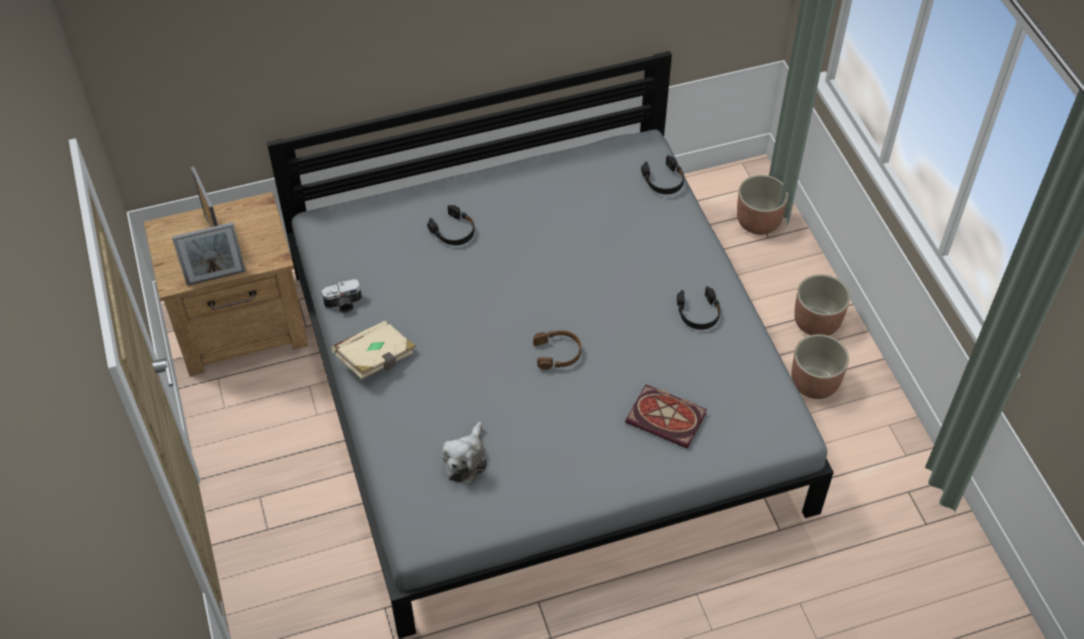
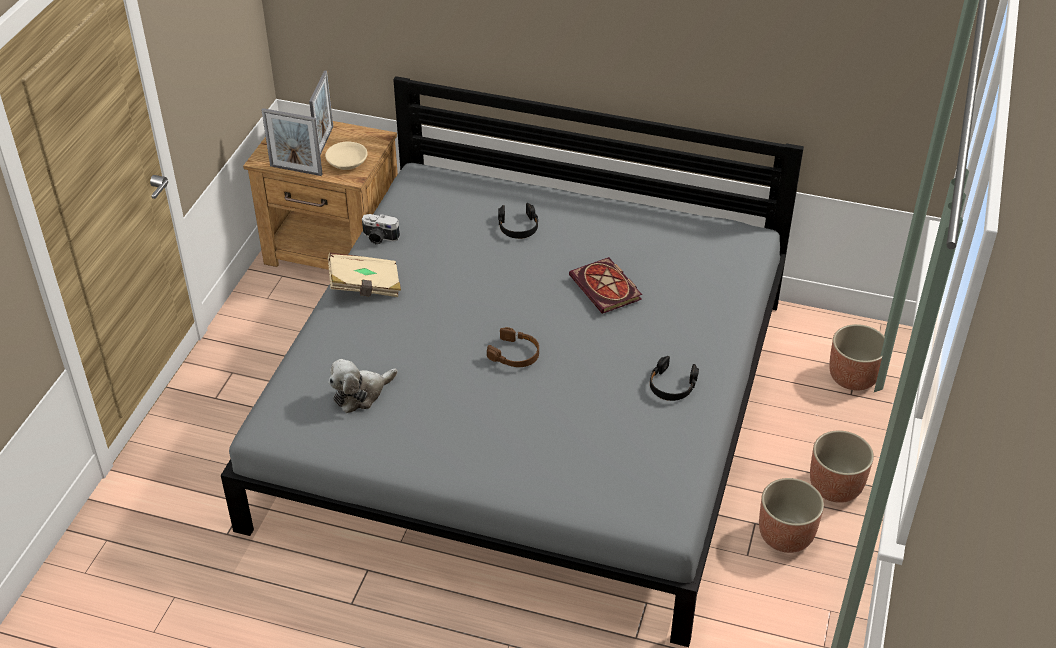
camera: 35 degrees right, 10 degrees down
book [625,384,707,449] -> book moved to [569,257,642,314]
black headphones [641,155,684,194] -> none
none -> beige bowl [325,141,368,170]

